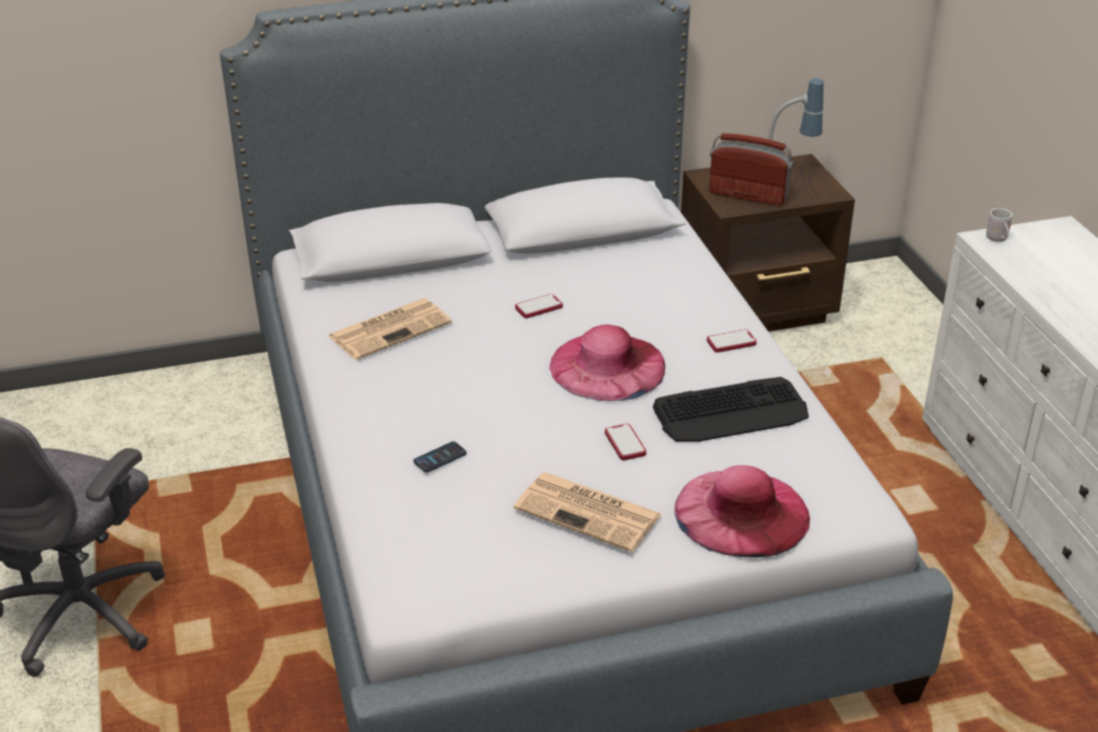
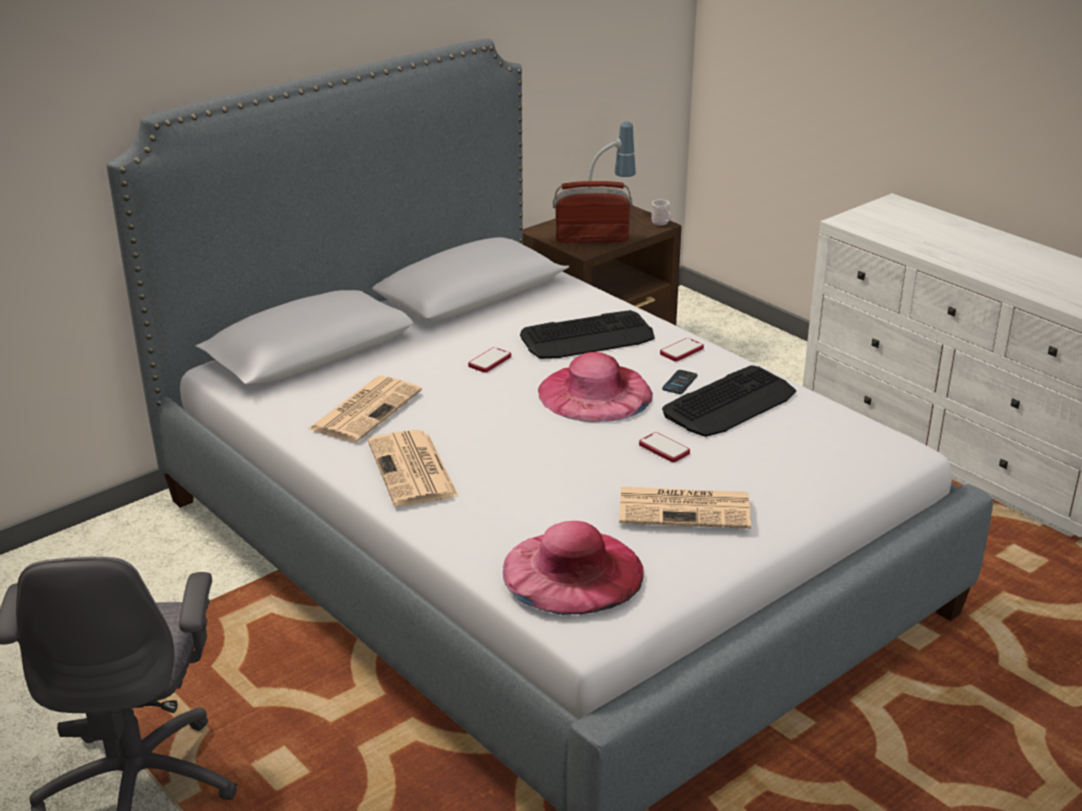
camera: 25 degrees left, 5 degrees down
phone [413,441,467,473] -> phone moved to [662,370,697,394]
pink hat [674,465,810,558] -> pink hat moved to [503,521,644,615]
white mug [986,201,1013,242] -> white mug moved to [651,194,671,226]
none -> newspaper [368,430,459,506]
none -> keyboard [520,310,655,359]

